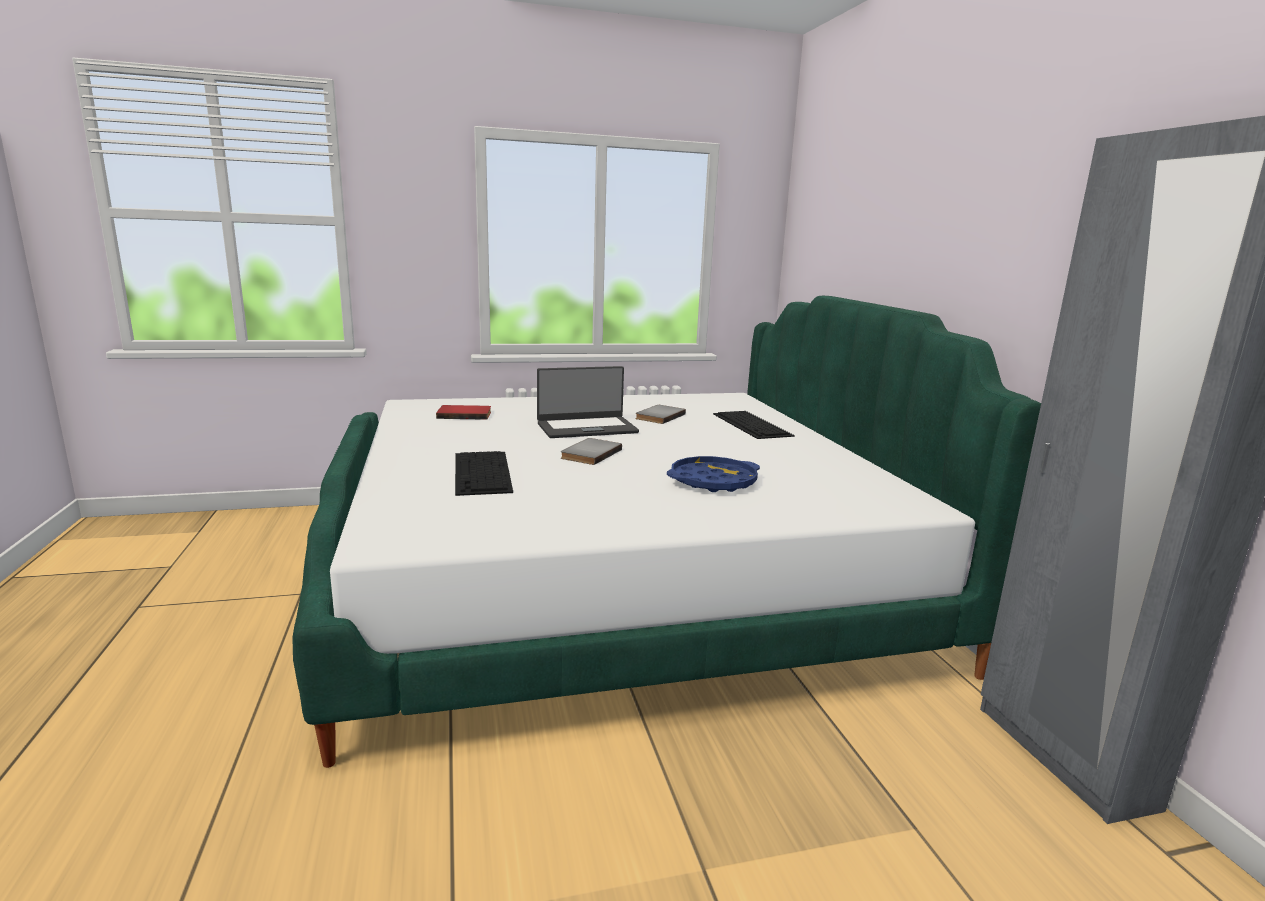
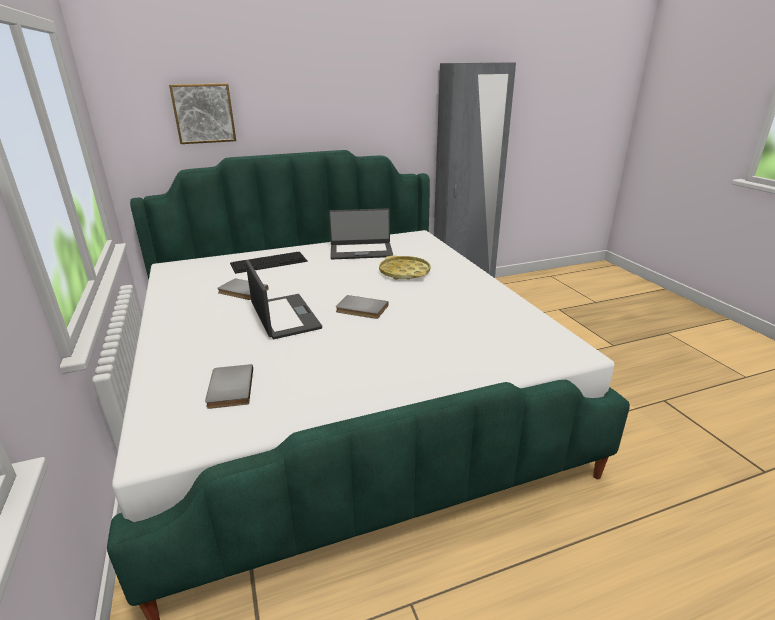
camera: 95 degrees left, 10 degrees up
red book [436,405,491,420] -> grey book [205,364,253,409]
keyboard [455,451,513,496] -> none
blue tray [667,456,760,492] -> yellow tray [379,256,431,280]
none -> picture [169,83,236,144]
none -> laptop [329,208,393,260]

